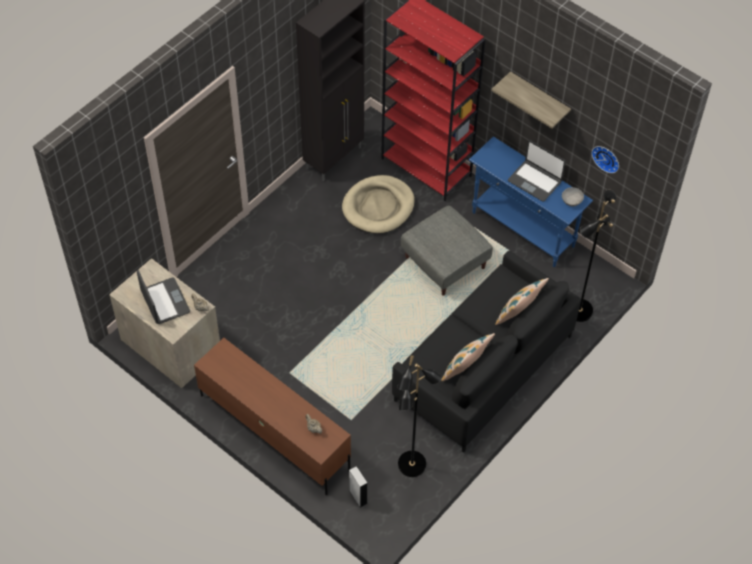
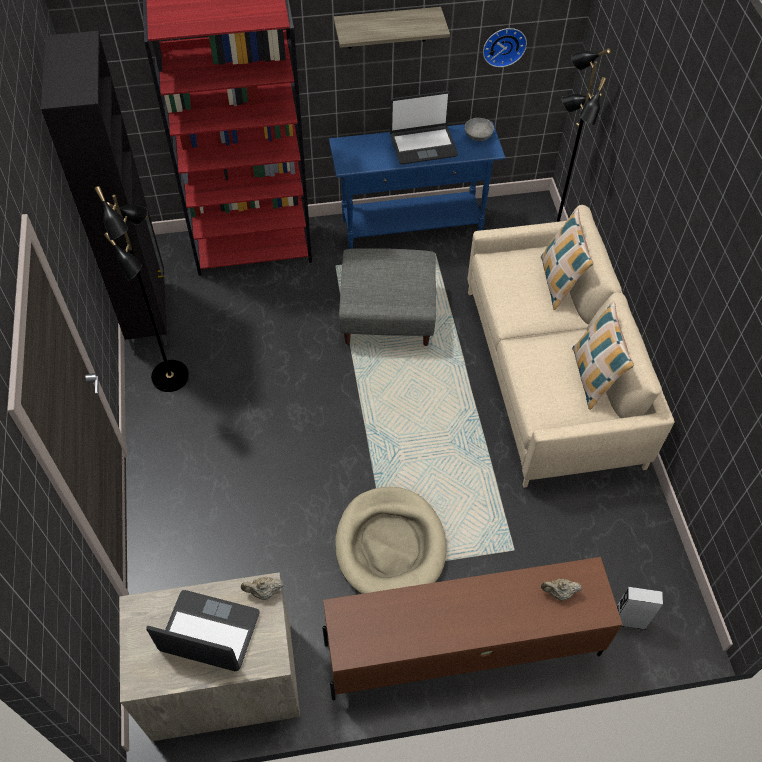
camera: 50 degrees left, 0 degrees up
beige dog bed [342,175,415,234] -> beige dog bed moved to [335,487,447,594]
black sofa [392,251,581,453] -> beige sofa [467,205,675,488]
black floor lamp [397,355,442,477] -> black floor lamp moved to [94,186,189,392]

